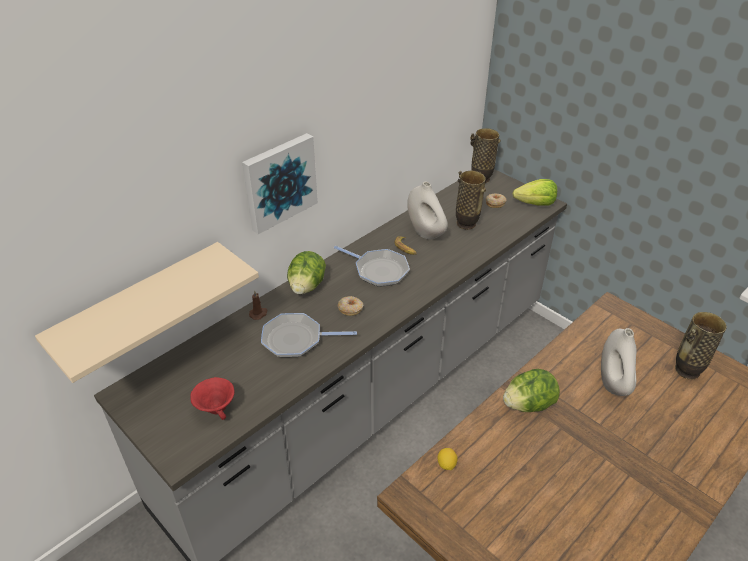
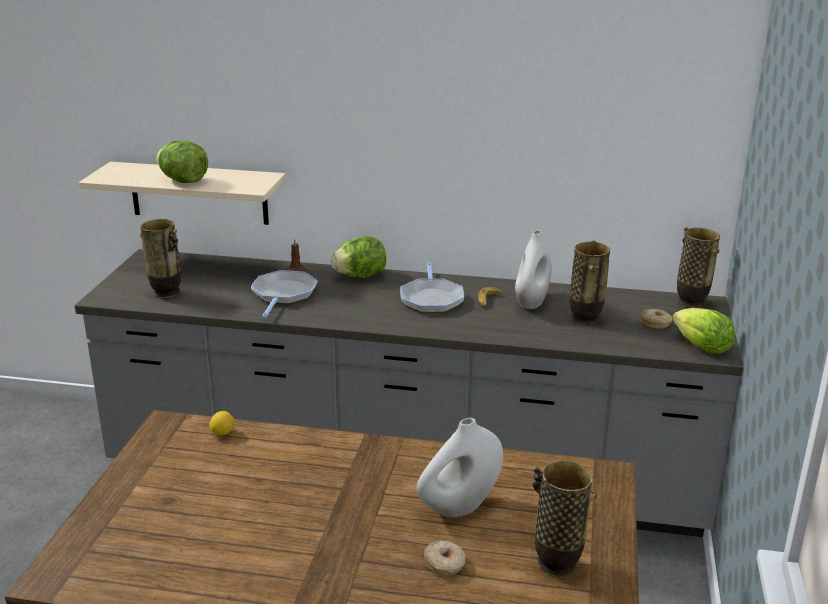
camera: 55 degrees right, 15 degrees down
red bowl [190,377,234,420] -> vase [140,219,181,298]
picture [242,133,318,234] -> none
frying pan [261,313,357,357] -> frying pan turned 45 degrees clockwise [251,270,318,318]
donut [338,296,364,316] -> donut moved to [424,540,466,576]
lettuce [503,369,560,412] -> lettuce moved to [157,141,208,183]

